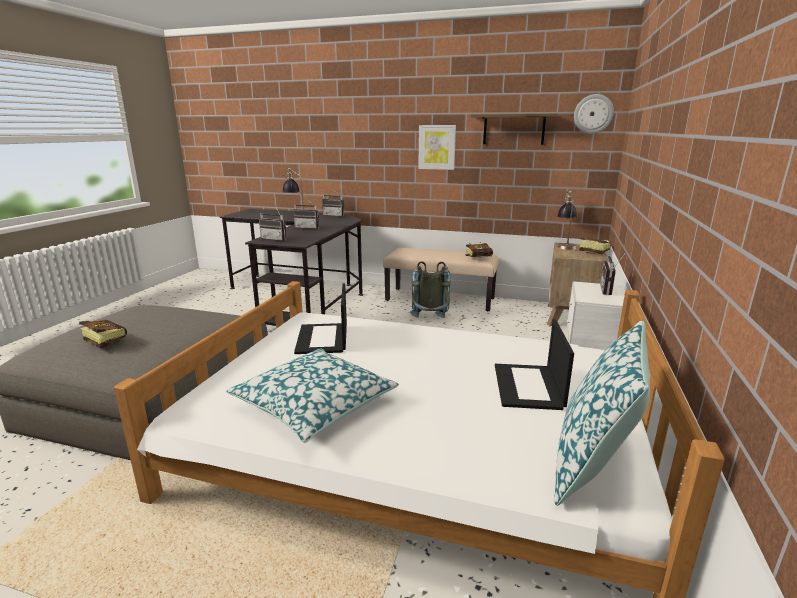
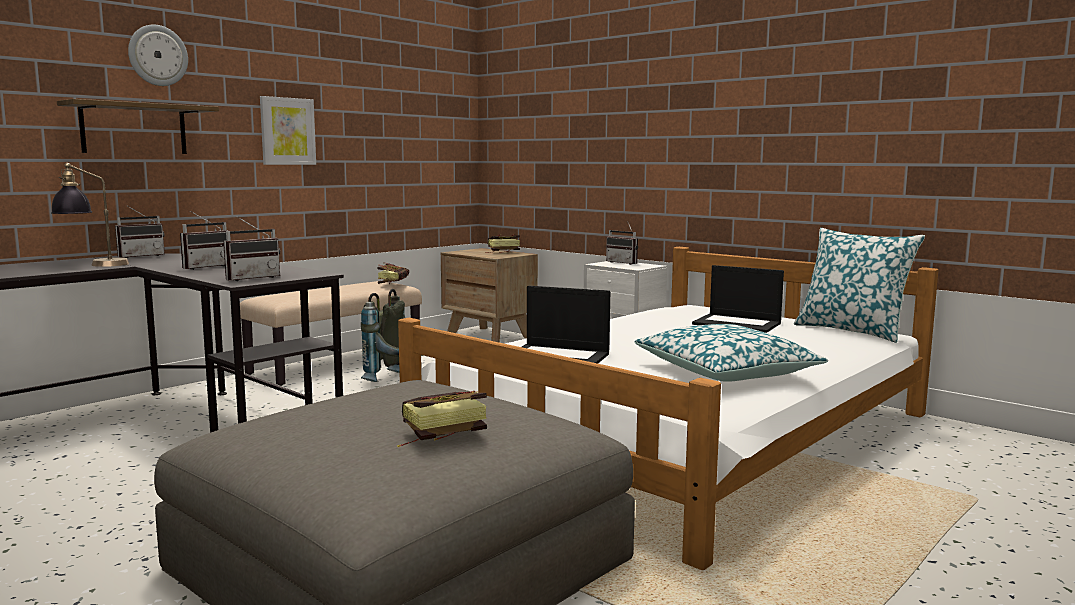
camera: 65 degrees left, 10 degrees down
shelf [471,114,558,145] -> shelf moved to [57,99,219,154]
table lamp [558,191,577,250] -> none
wall clock [574,94,614,134] -> wall clock moved to [128,24,188,86]

